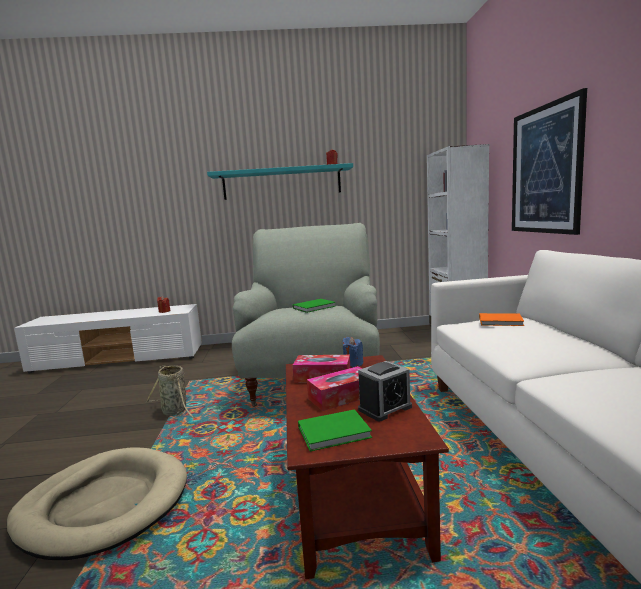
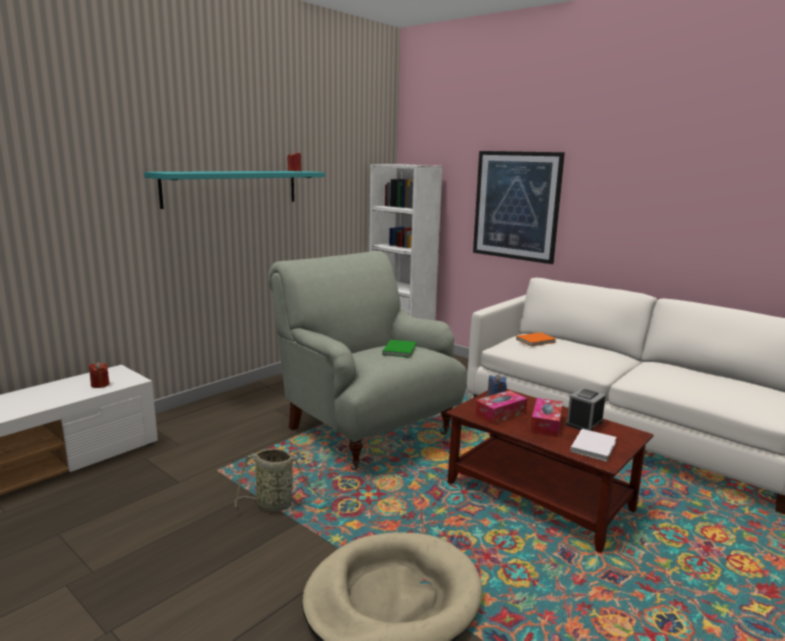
camera: 45 degrees left, 5 degrees up
green book [298,409,372,452] -> white book [570,429,617,462]
alarm clock [358,361,412,421] -> alarm clock turned 150 degrees counterclockwise [566,388,606,431]

